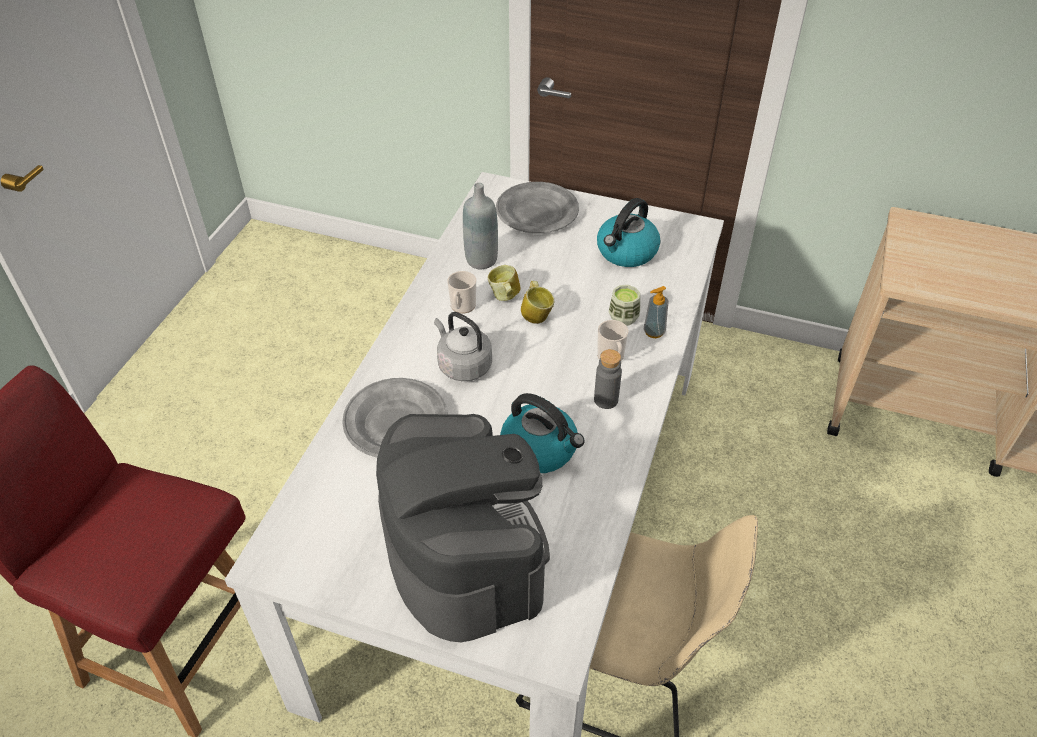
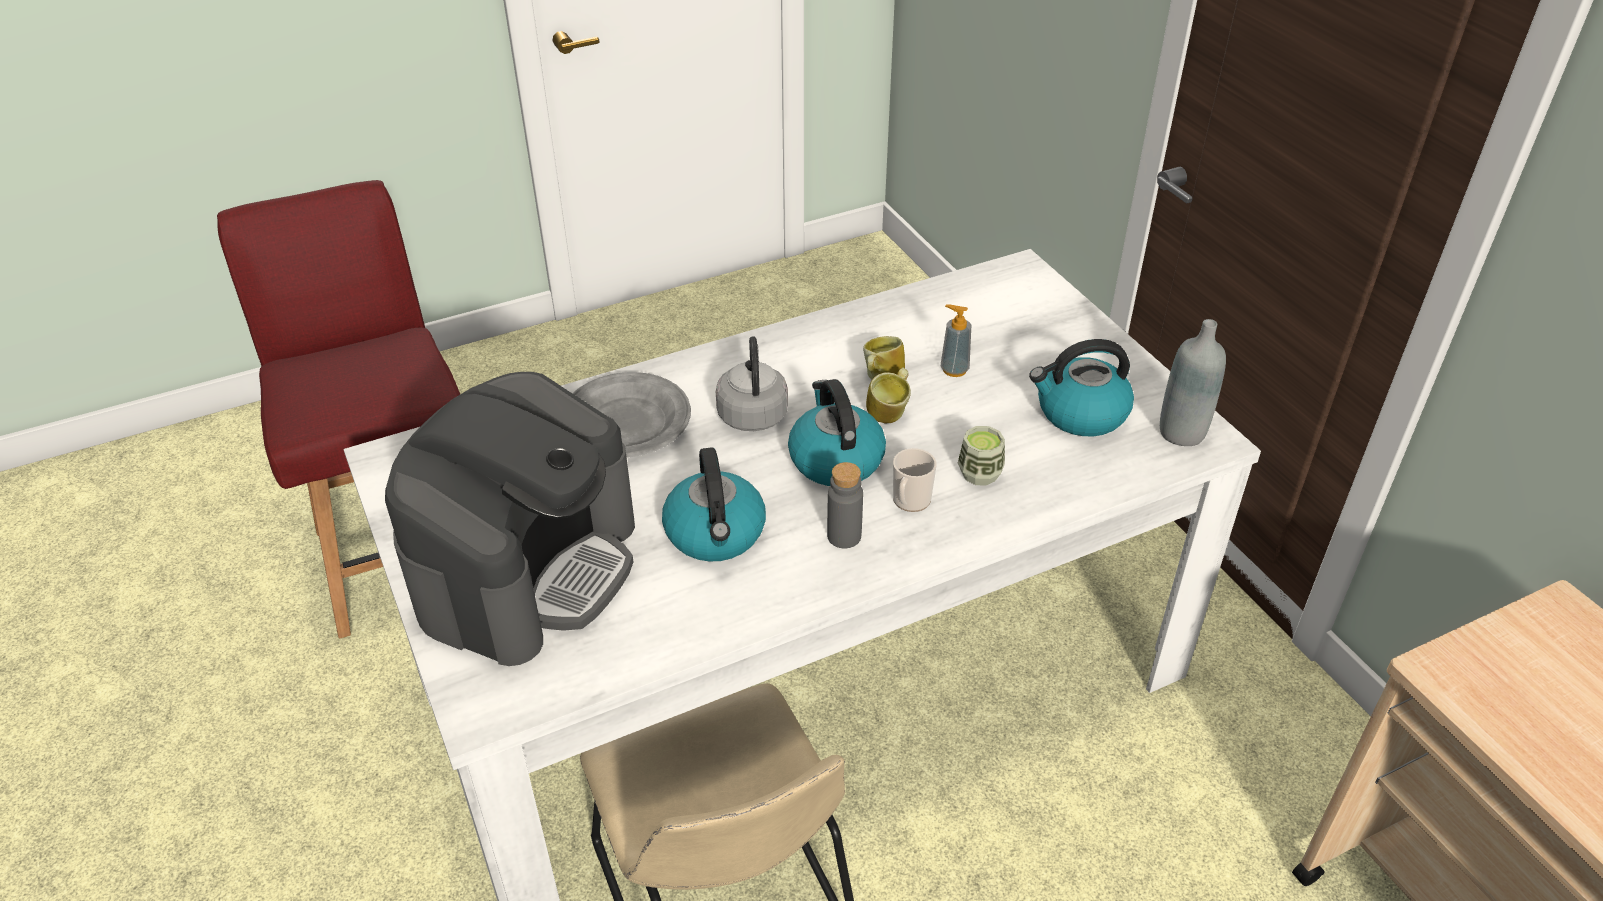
camera: 45 degrees right, 5 degrees down
mug [447,271,476,313] -> none
grey bottle [463,183,498,269] -> grey bottle moved to [1160,319,1226,446]
grey plate [496,182,579,233] -> none
soap dispenser [644,286,668,338] -> soap dispenser moved to [941,304,971,377]
none -> kettle [788,379,886,486]

